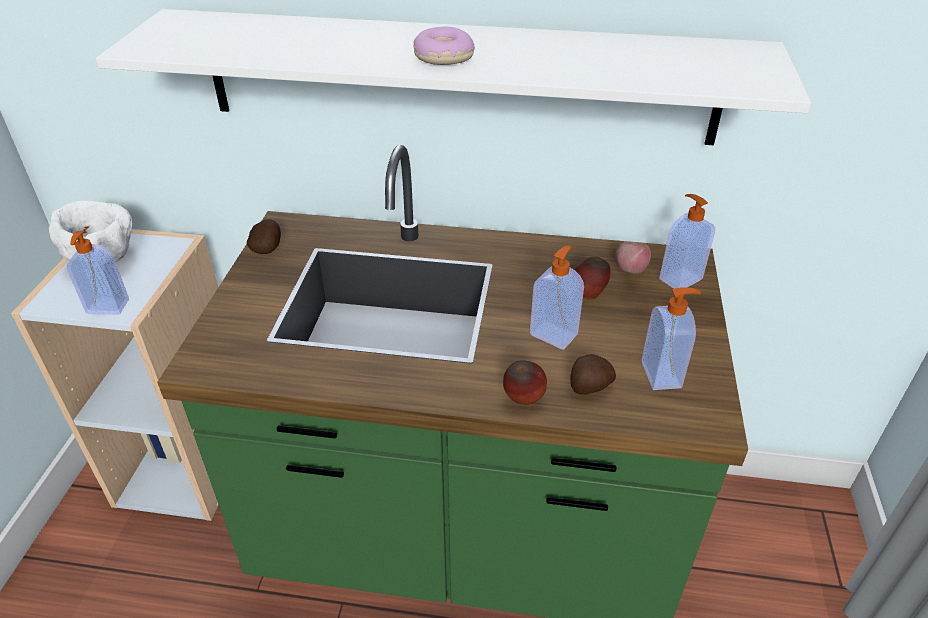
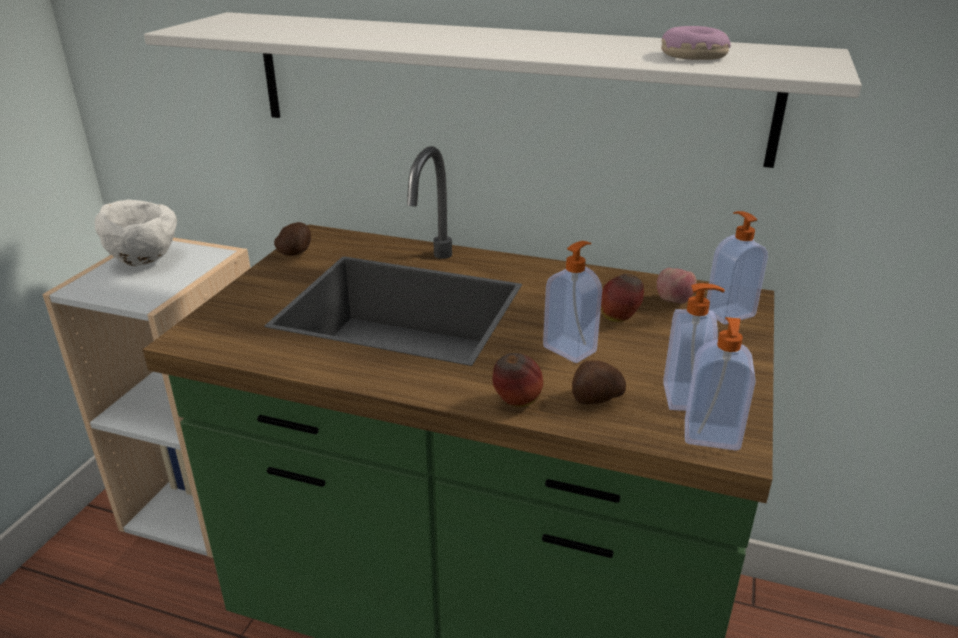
camera: 10 degrees right, 10 degrees down
soap dispenser [67,231,129,315] -> soap dispenser moved to [685,317,756,451]
donut [413,27,475,65] -> donut moved to [661,26,731,60]

